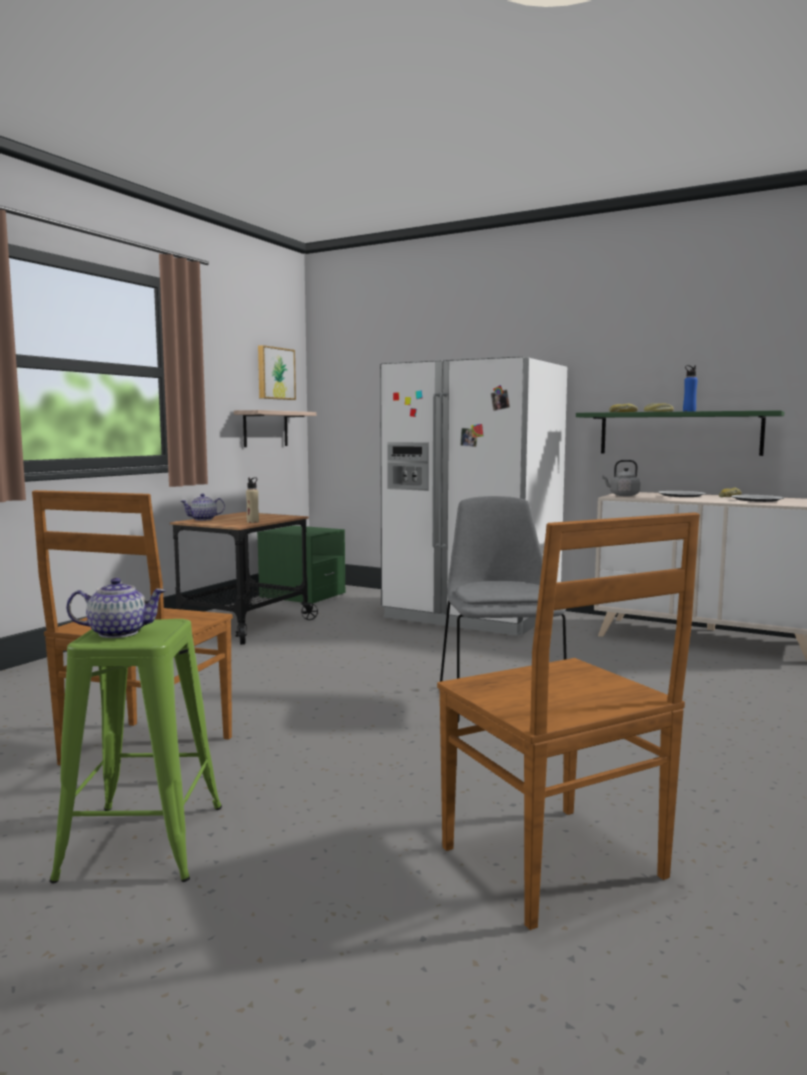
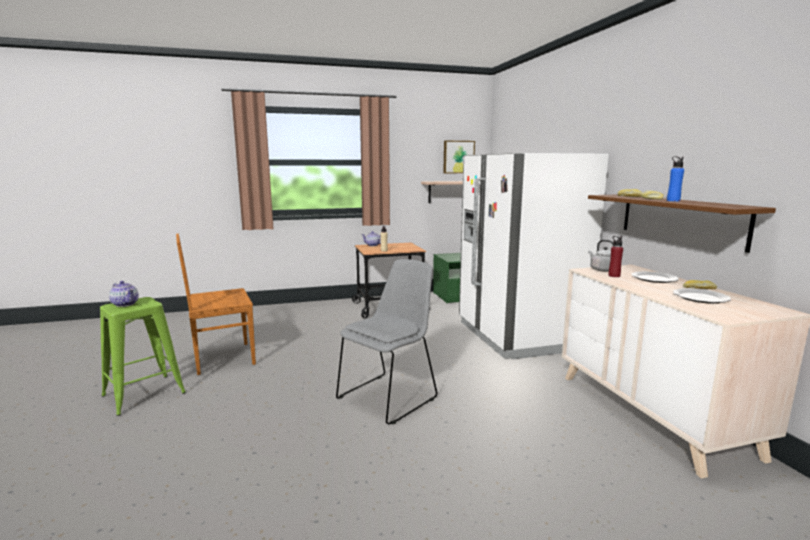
camera: 45 degrees right, 5 degrees up
brown chair [437,512,700,930] -> none
green shelf [576,410,784,456] -> brown shelf [588,194,776,253]
none -> red bottle [608,236,623,277]

